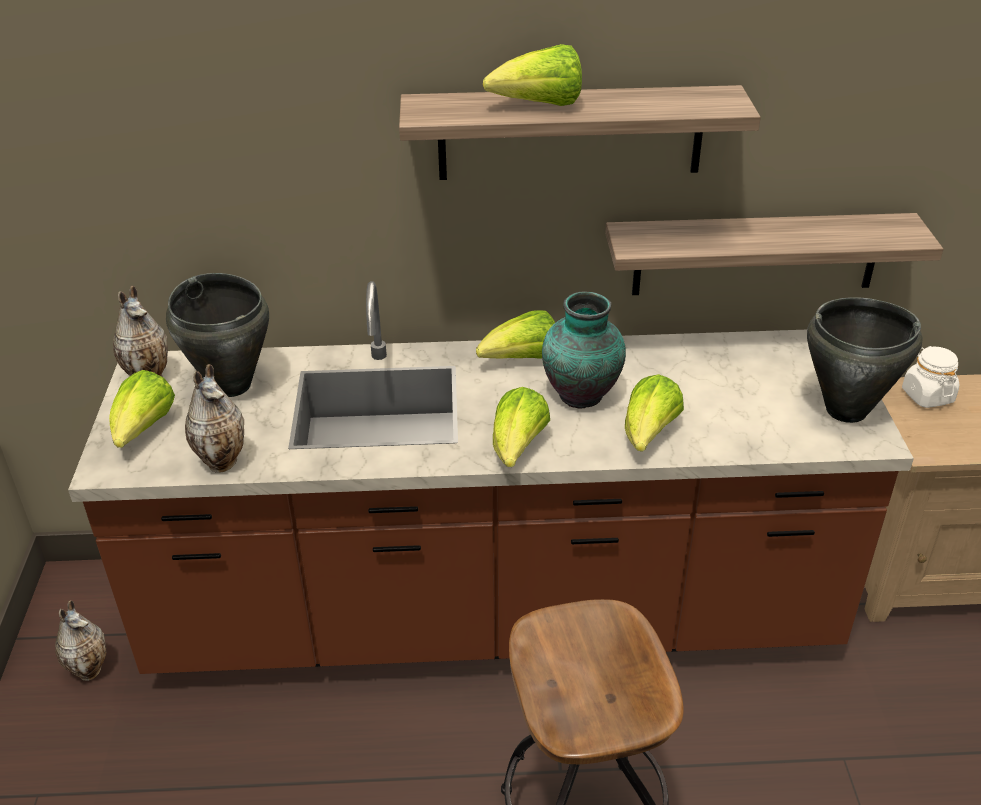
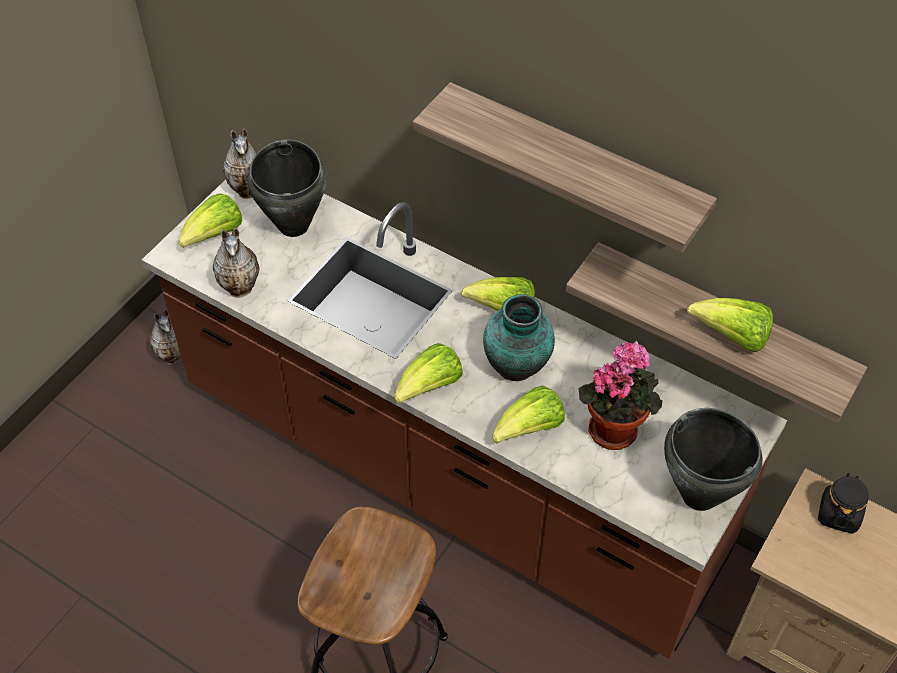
camera: 35 degrees right, 15 degrees up
lettuce [483,44,582,106] -> lettuce moved to [687,298,773,352]
white jar [902,346,959,408] -> black jar [818,473,869,534]
none -> potted plant [579,341,662,450]

